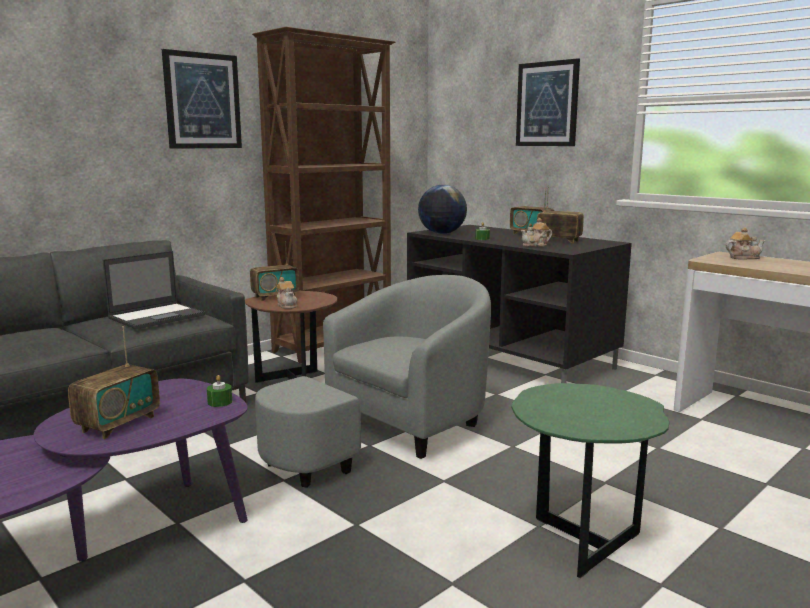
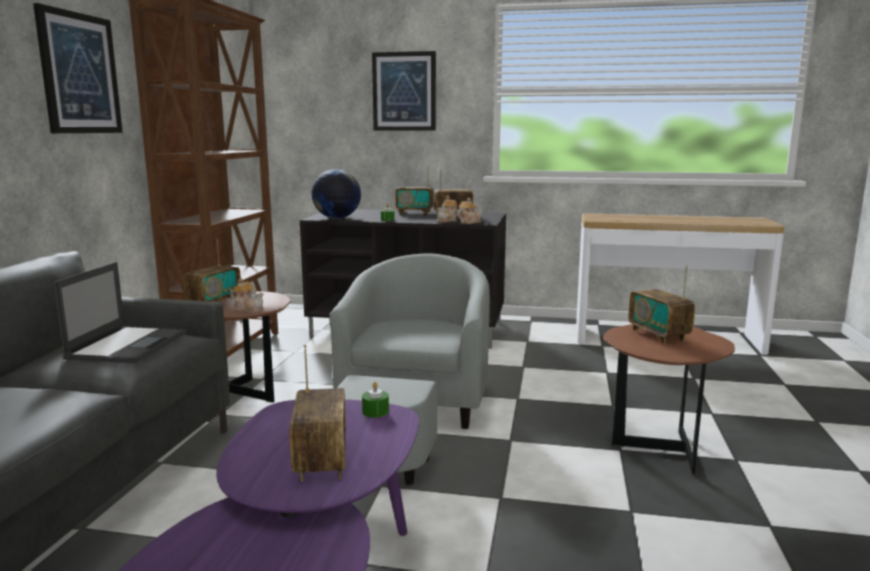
camera: 35 degrees left, 0 degrees up
green side table [511,383,669,578] -> brown side table [603,324,735,475]
teapot [726,227,765,260] -> teapot moved to [457,197,482,224]
none -> radio [628,266,695,344]

